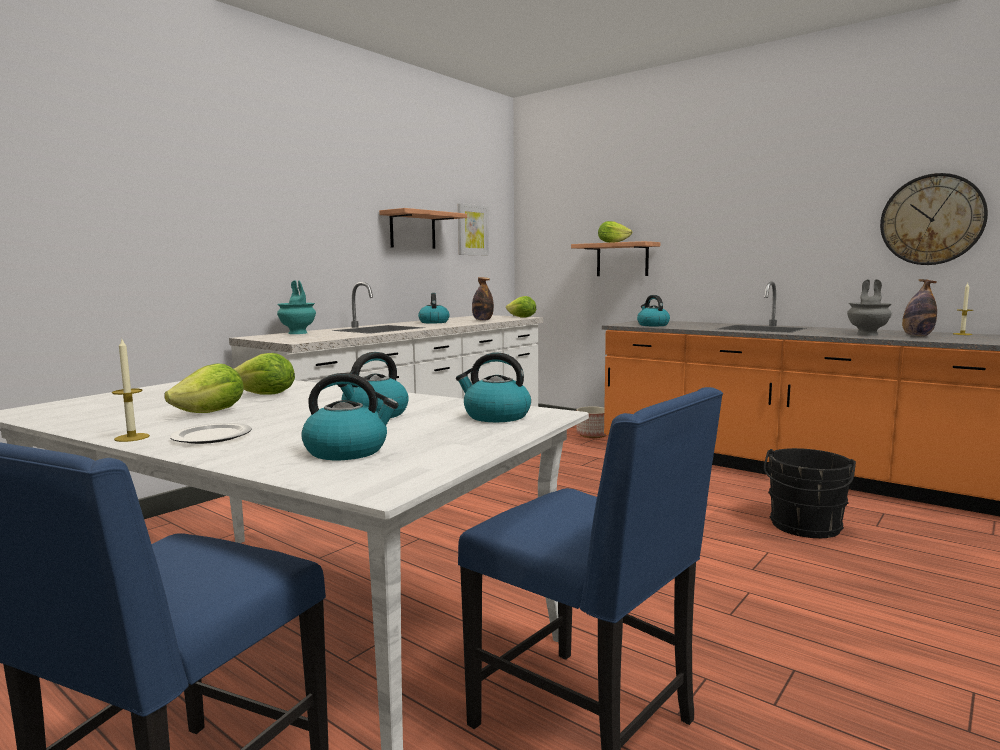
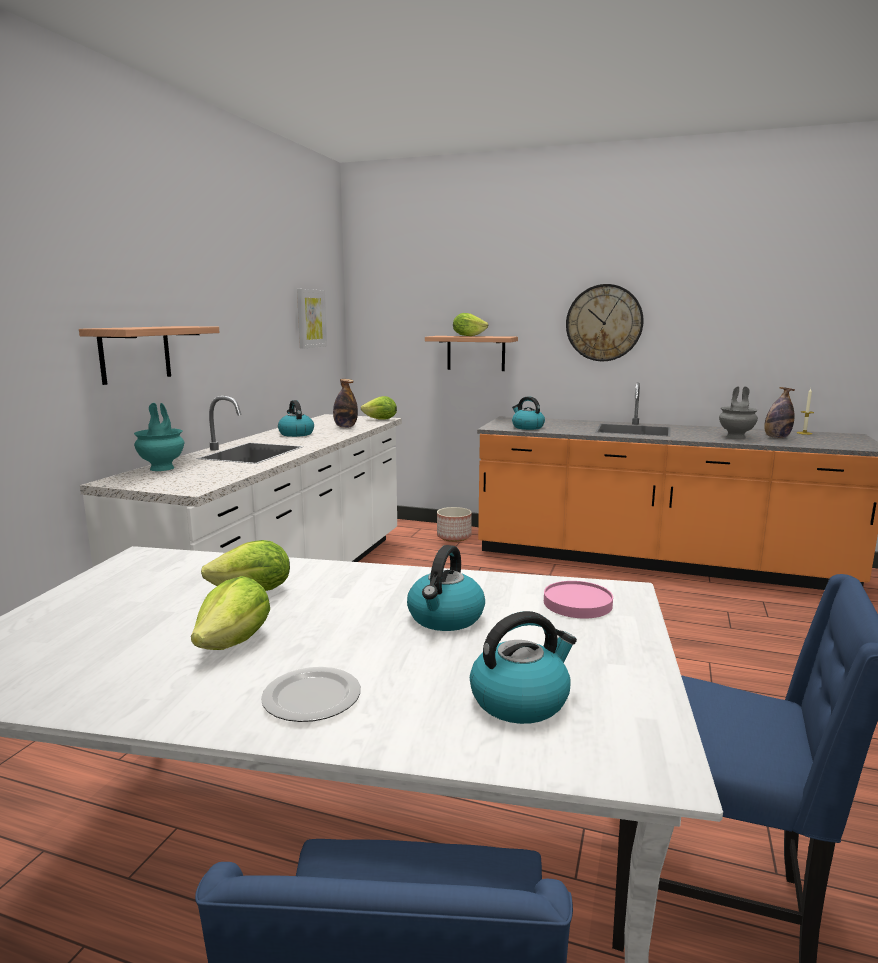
camera: 20 degrees left, 5 degrees up
candle [112,339,150,442] -> none
shelf [379,208,467,249] -> shelf moved to [79,326,220,385]
kettle [456,353,531,422] -> pink plate [544,581,613,618]
black bucket [764,448,856,538] -> none
wall clock [880,173,988,265] -> wall clock moved to [566,284,644,361]

